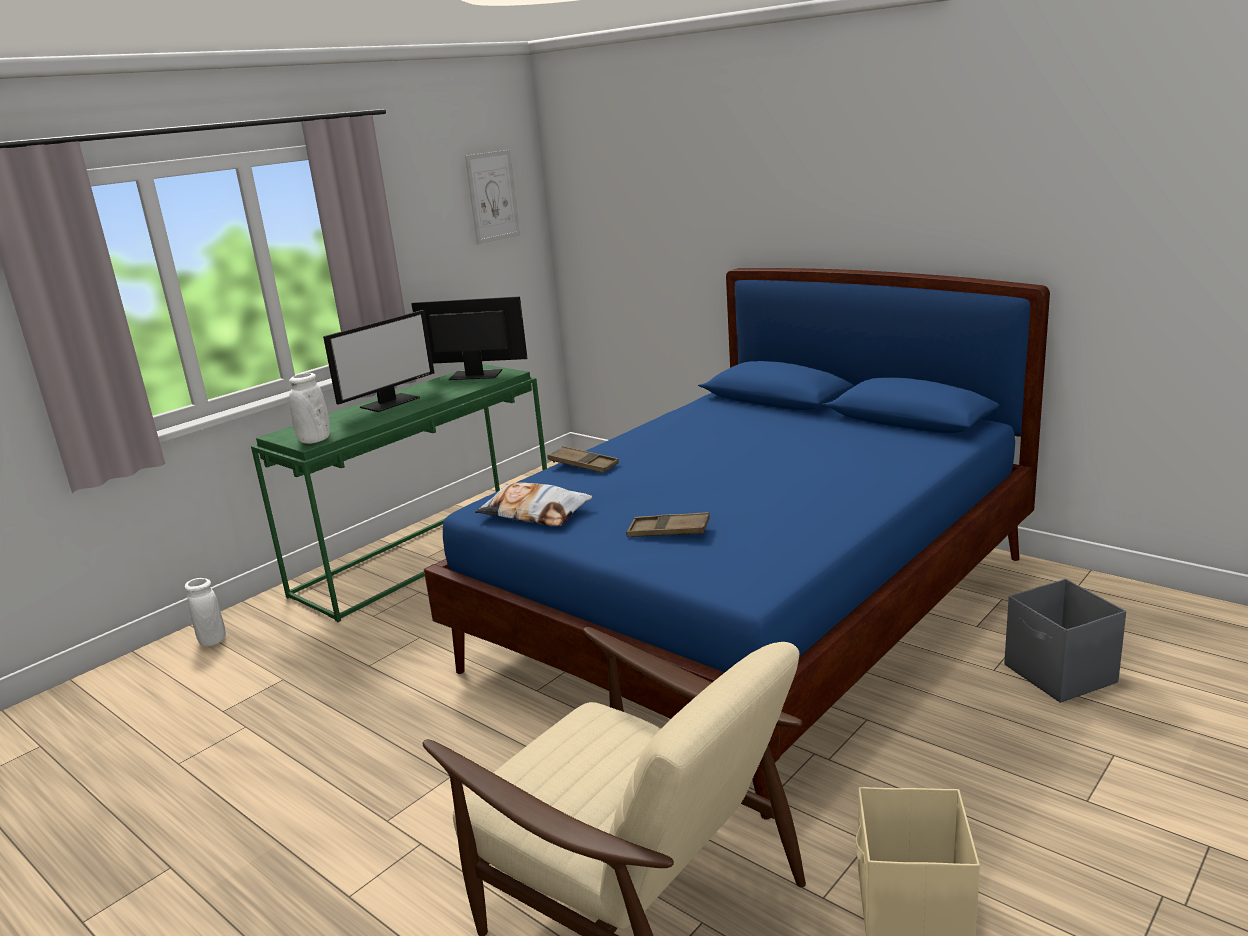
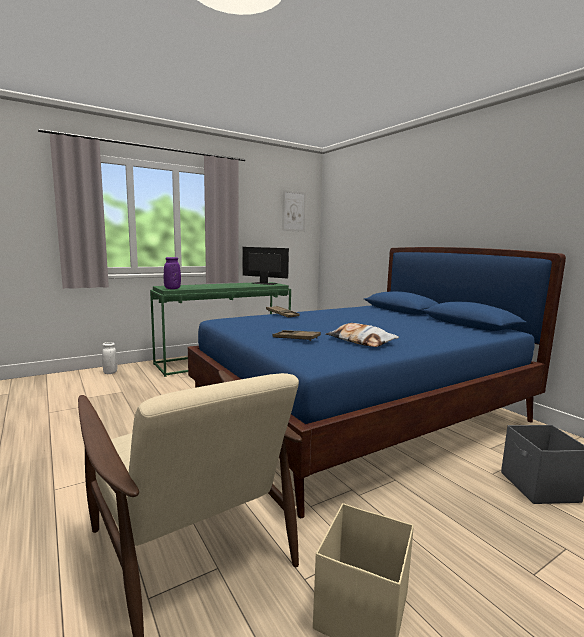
camera: 15 degrees right, 10 degrees down
white vase [289,373,330,444] -> purple vase [164,257,181,289]
monitor [323,310,434,412] -> none
pillow [475,482,593,526] -> pillow moved to [326,323,399,347]

